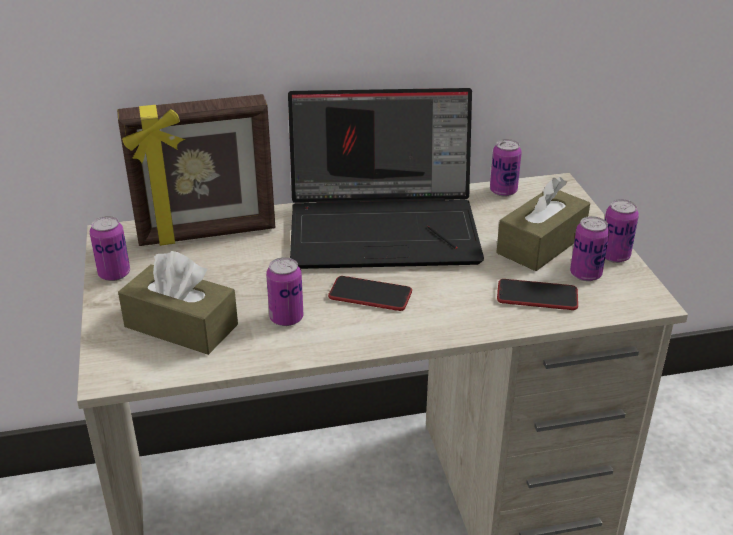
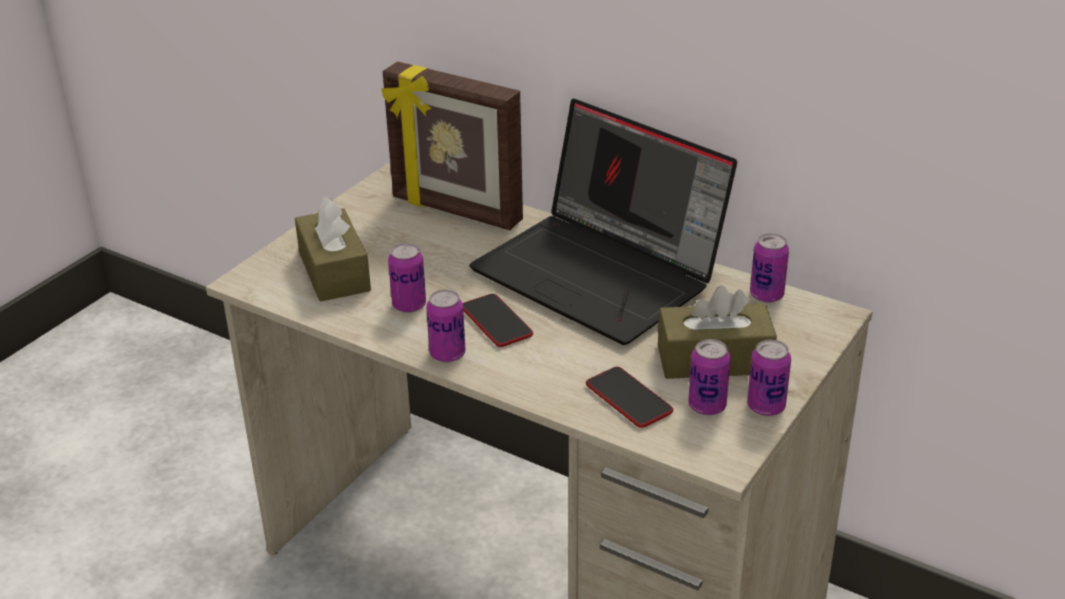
camera: 45 degrees right, 0 degrees up
can [90,216,130,281] -> can moved to [426,290,465,362]

